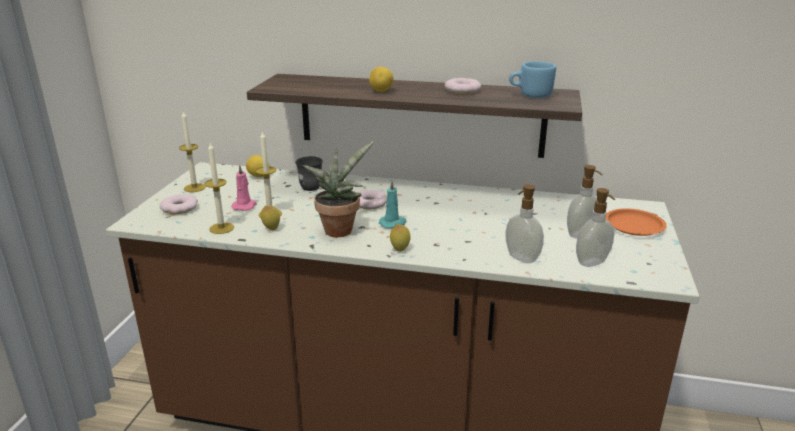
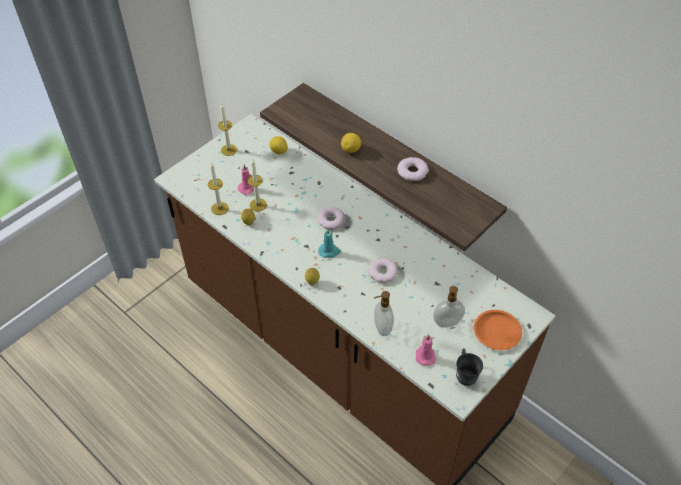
camera: 30 degrees right, 25 degrees up
donut [160,194,198,214] -> donut moved to [368,258,398,283]
grey mug [295,156,323,191] -> grey mug moved to [456,348,483,386]
potted plant [303,141,374,237] -> none
blue mug [509,61,556,98] -> none
soap dispenser [576,188,615,267] -> pink candle [416,335,436,365]

